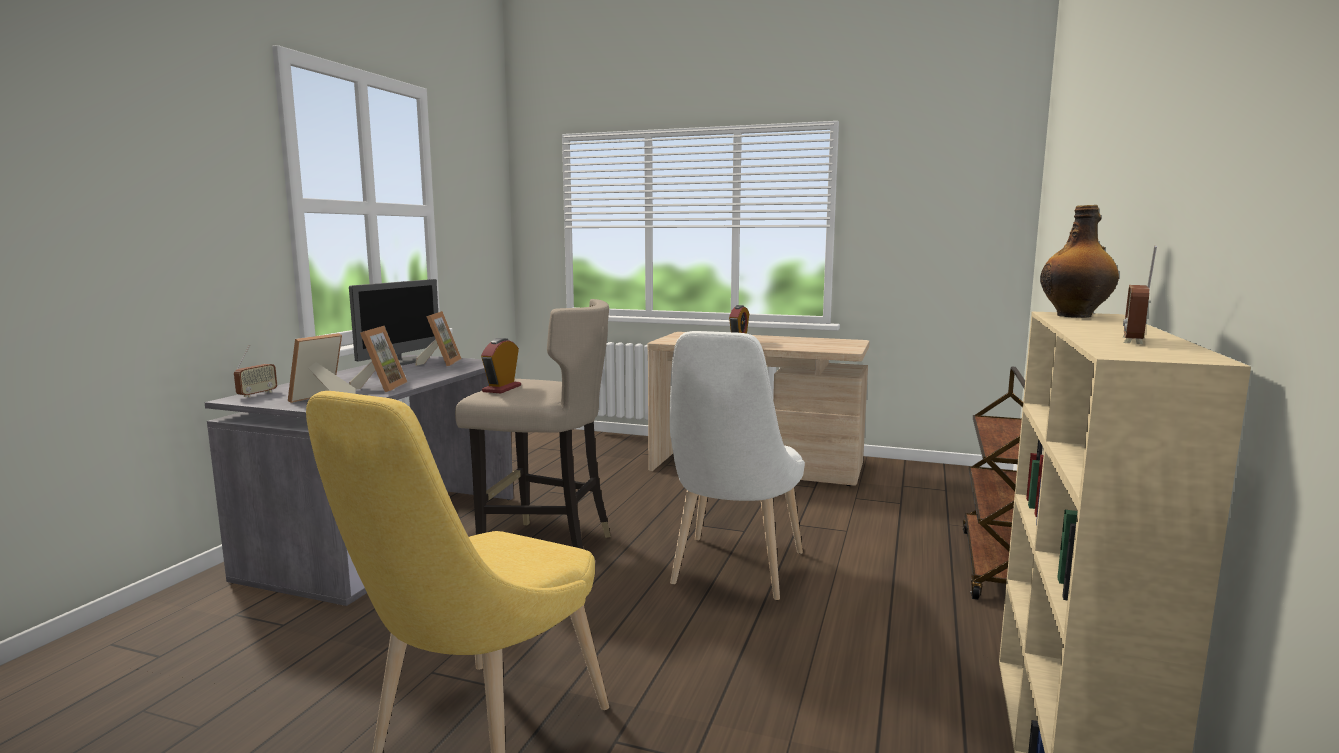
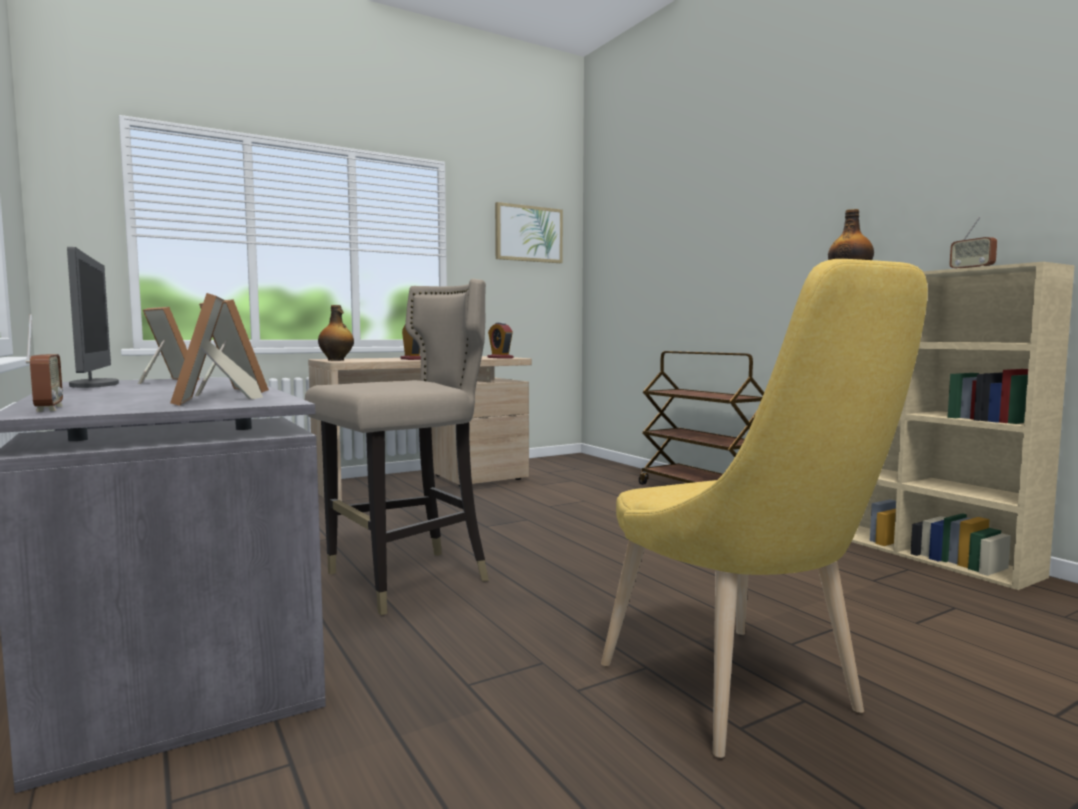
camera: 50 degrees left, 5 degrees down
alarm clock [481,338,521,393] -> alarm clock moved to [487,322,514,359]
white chair [670,331,805,600] -> none
none -> bottle [318,305,354,361]
none -> picture [495,202,563,263]

